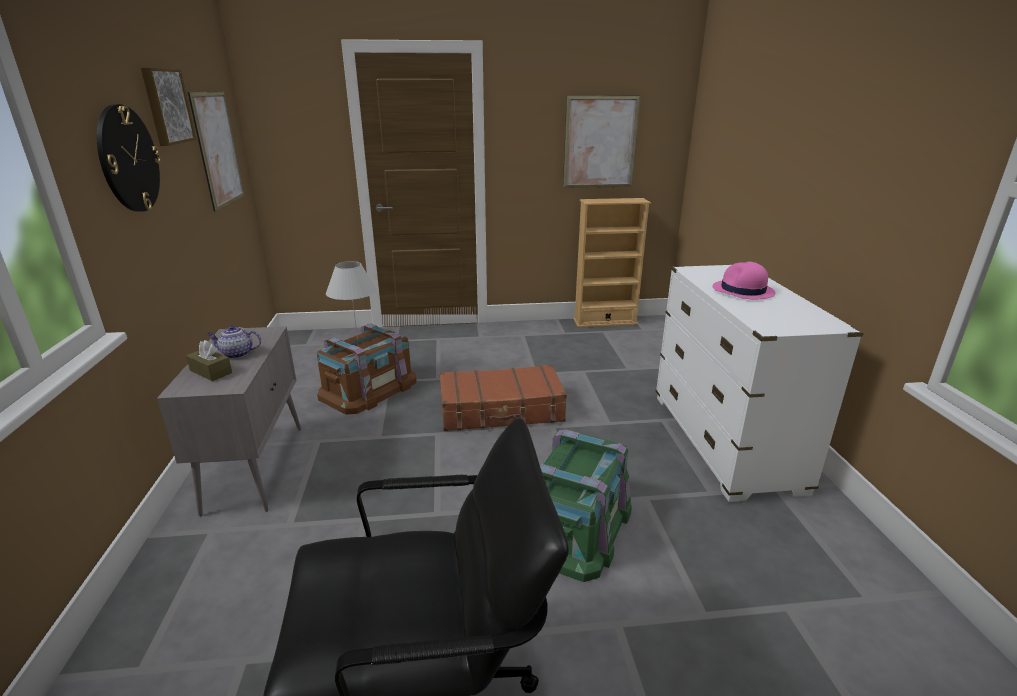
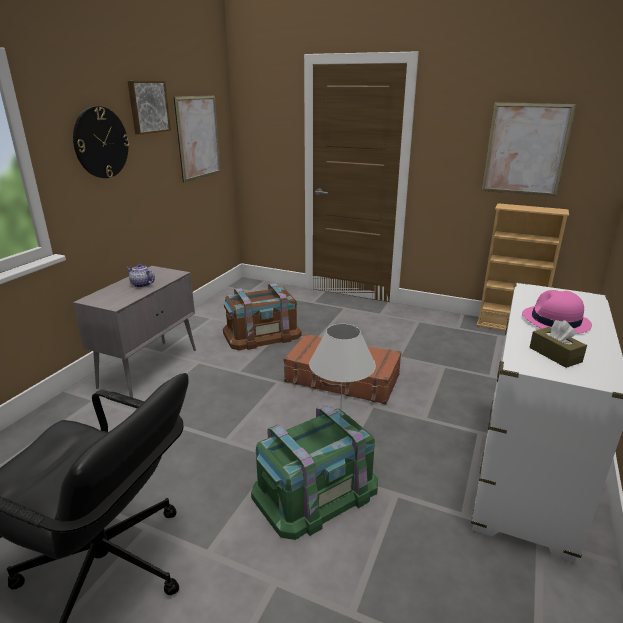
camera: 30 degrees right, 0 degrees up
brown tissue box [186,340,232,381] -> brown tissue box moved to [529,320,587,368]
white table lamp [326,261,377,339] -> white table lamp moved to [309,324,376,421]

